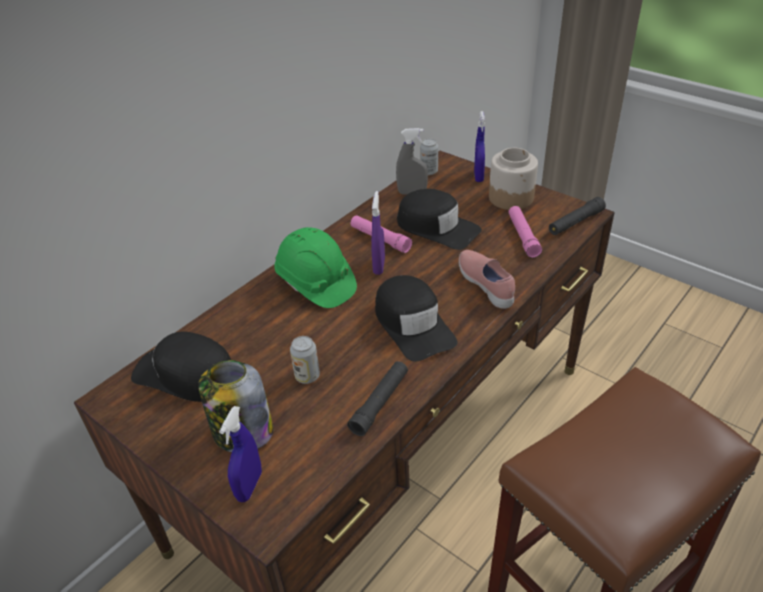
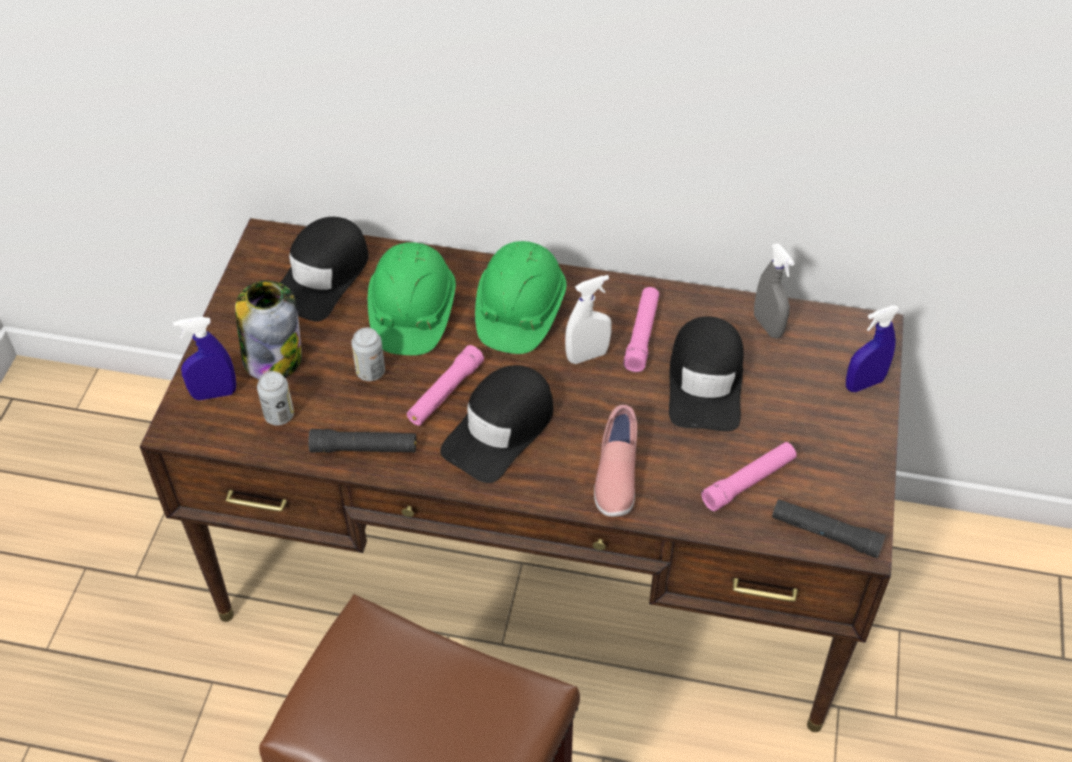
camera: 60 degrees right, 10 degrees up
black cap [131,331,231,402] -> black cap turned 150 degrees counterclockwise [280,217,368,322]
purple spray bottle [371,191,385,275] -> white spray bottle [565,275,612,364]
can [420,139,438,175] -> can moved to [257,371,294,425]
pink shoe [459,250,515,309] -> pink shoe turned 150 degrees clockwise [594,405,637,517]
jar [489,148,538,210] -> none
none -> green hard hat [368,242,456,355]
none -> pink flashlight [407,345,484,426]

